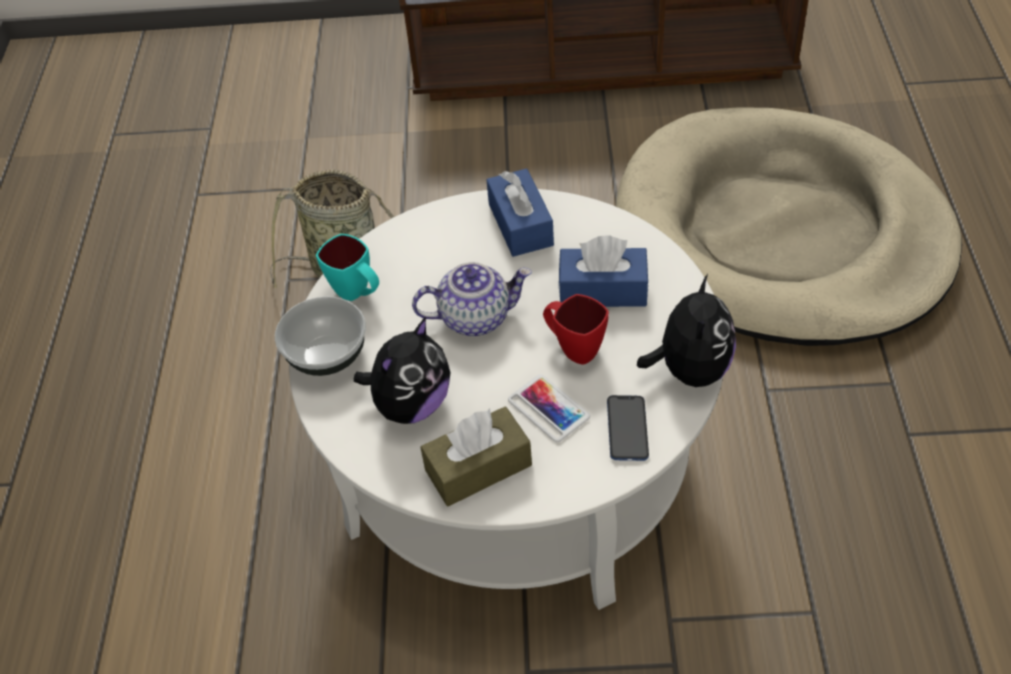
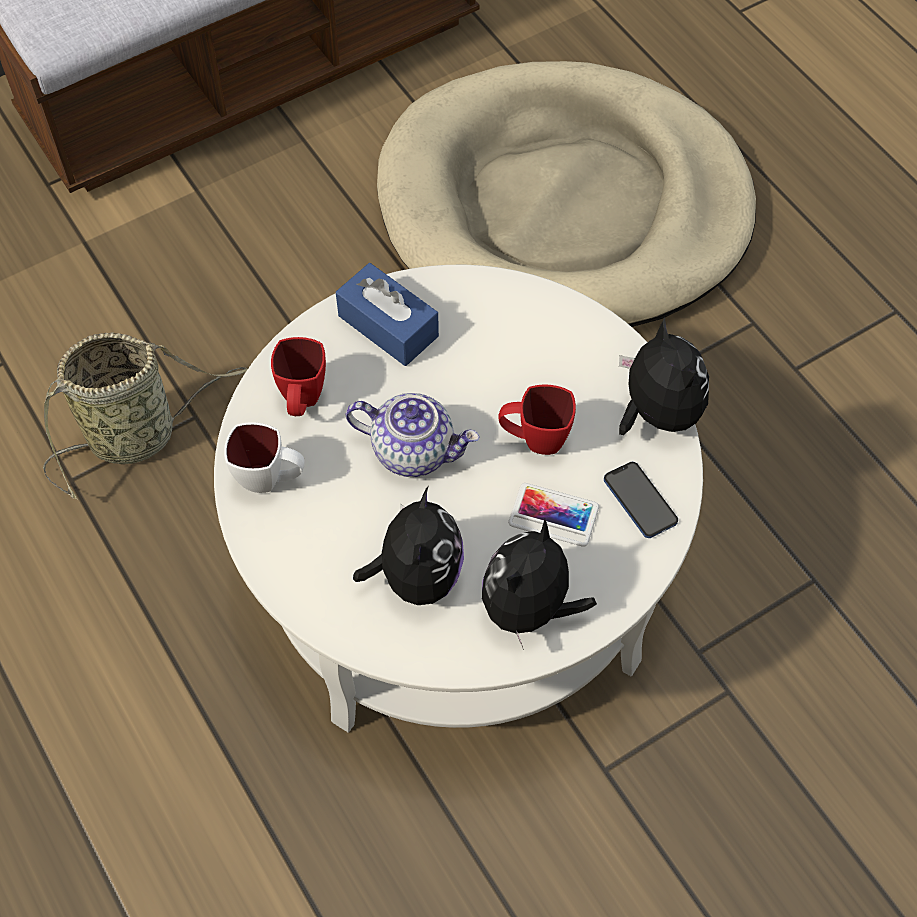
camera: 35 degrees left, 10 degrees up
bowl [275,296,366,376] -> none
turquoise mug [316,234,379,301] -> white mug [224,422,305,493]
teapot [412,262,532,336] -> teapot turned 60 degrees clockwise [346,393,480,477]
brown tissue box [420,407,532,506] -> plush toy [482,519,597,650]
blue tissue box [559,235,649,307] -> none
none -> red mug [271,337,326,416]

